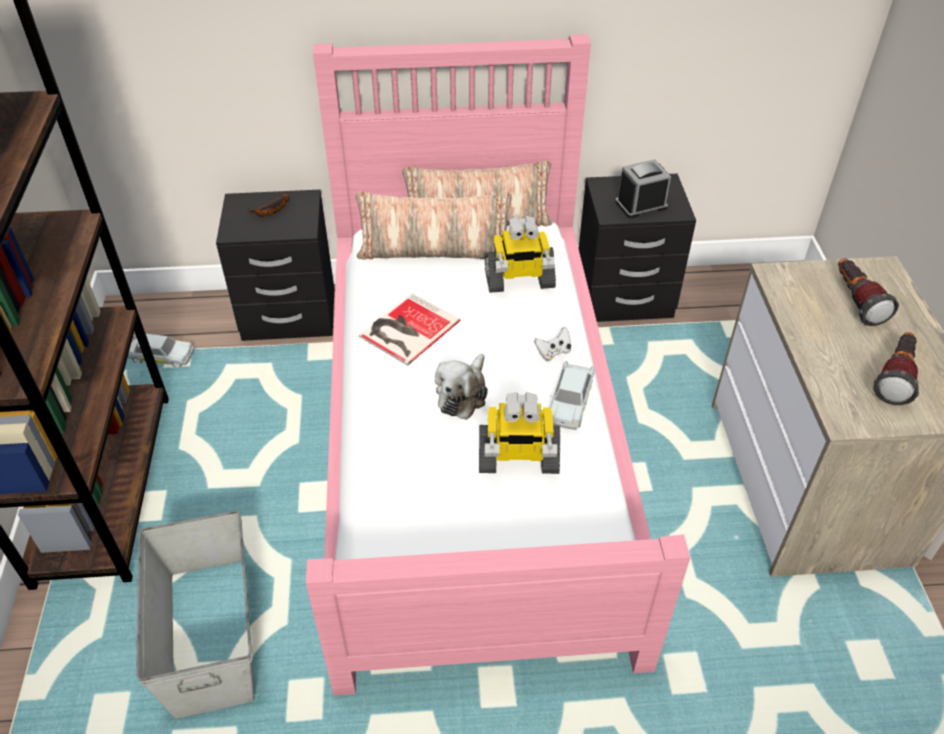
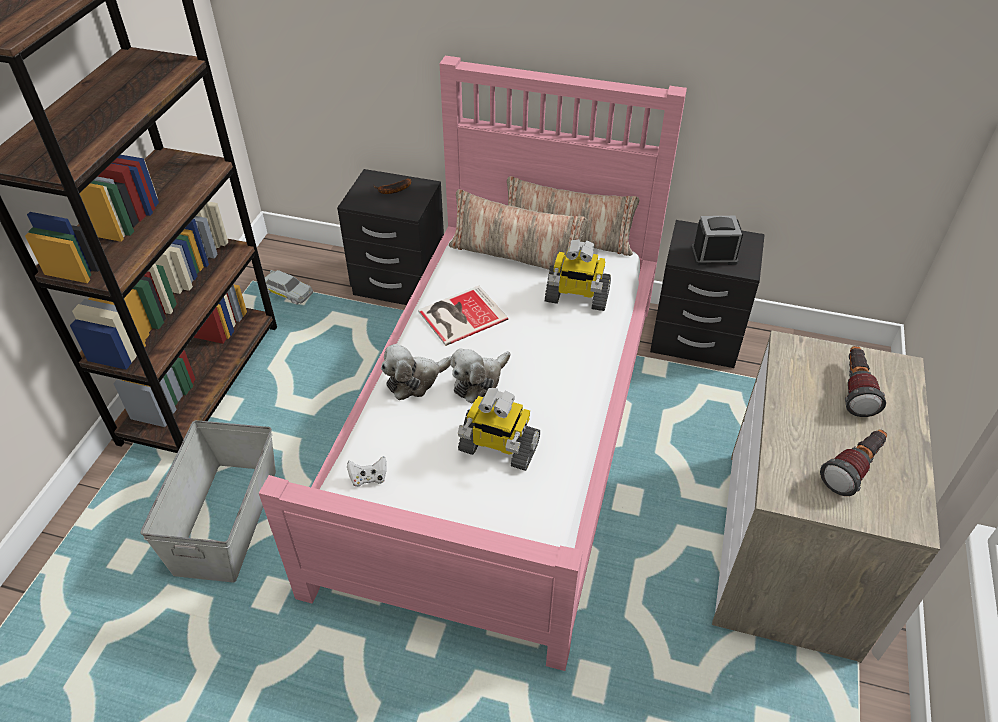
camera: 20 degrees right, 0 degrees up
white game controller [534,327,571,361] -> white game controller moved to [347,456,387,487]
white toy car [550,361,595,430] -> none
none -> plush toy [381,344,452,400]

